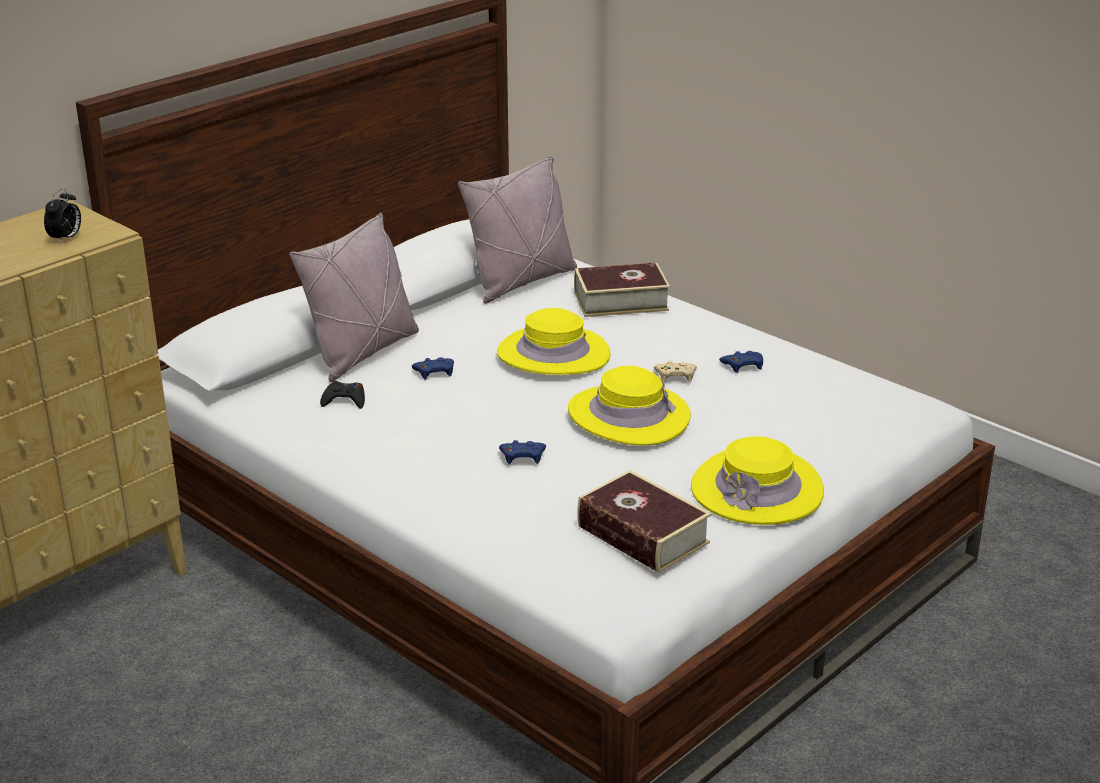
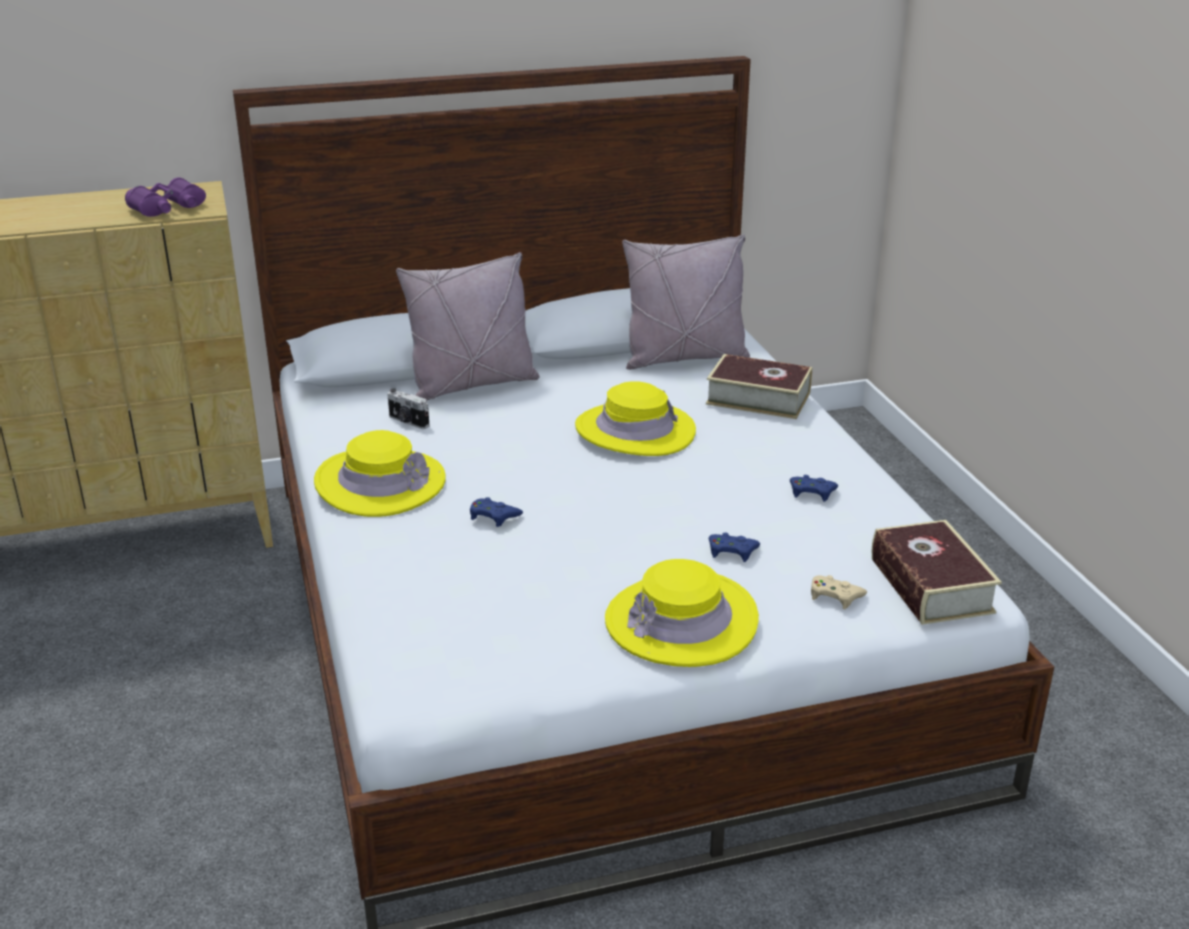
camera: 30 degrees right, 0 degrees up
alarm clock [44,188,81,244] -> purple binoculars [125,177,206,217]
black game controller [320,381,365,409] -> camera [387,388,429,429]
blue game controller [412,357,454,380] -> blue game controller moved to [709,533,760,562]
yellow hat [568,366,691,446] -> yellow hat moved to [314,430,446,517]
book [577,470,712,573] -> book moved to [872,520,1002,625]
beige game controller [654,361,697,382] -> beige game controller moved to [811,575,867,609]

